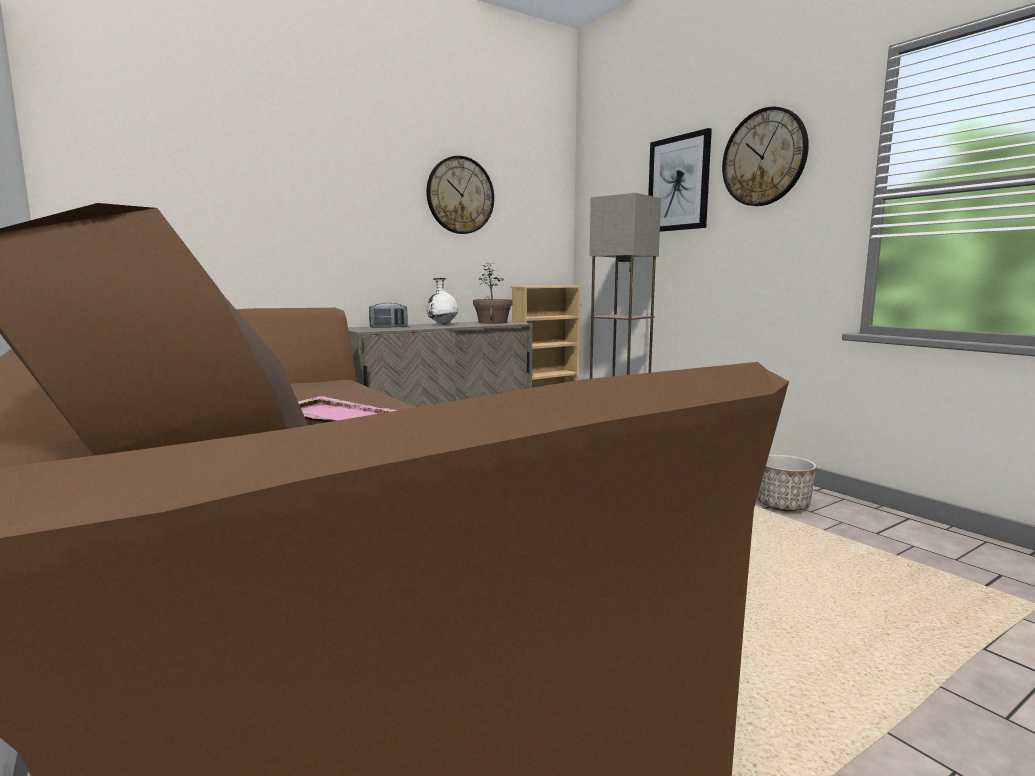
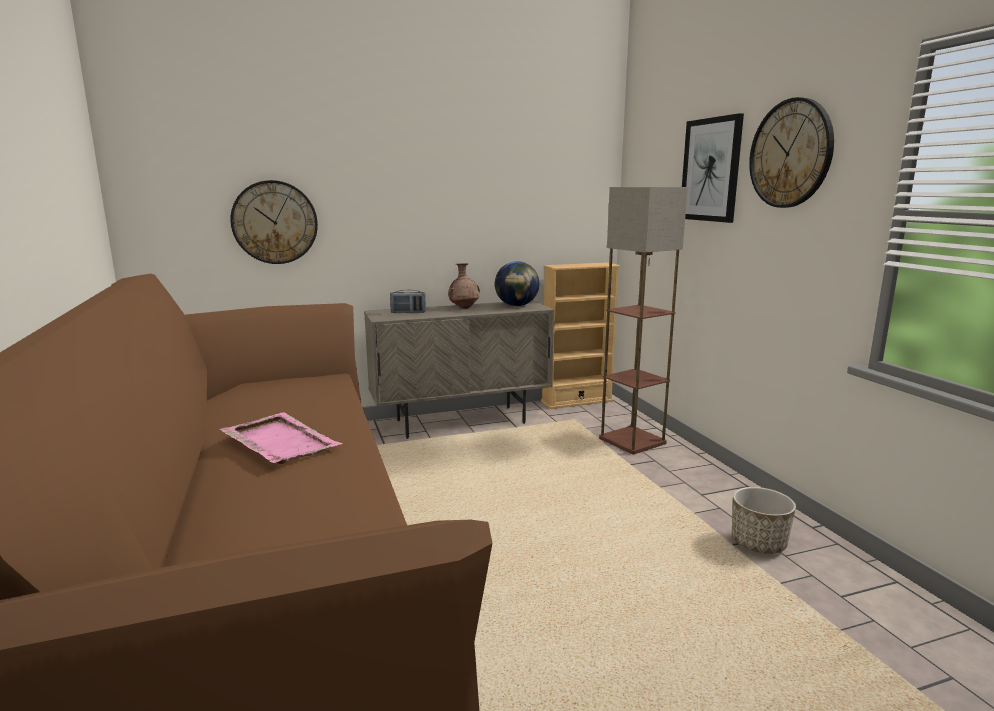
camera: 15 degrees right, 5 degrees up
wall clock [426,156,494,234] -> wall clock moved to [230,180,318,264]
white vase [427,278,458,325] -> brown vase [448,263,480,309]
potted plant [473,263,513,324] -> globe [495,261,539,306]

